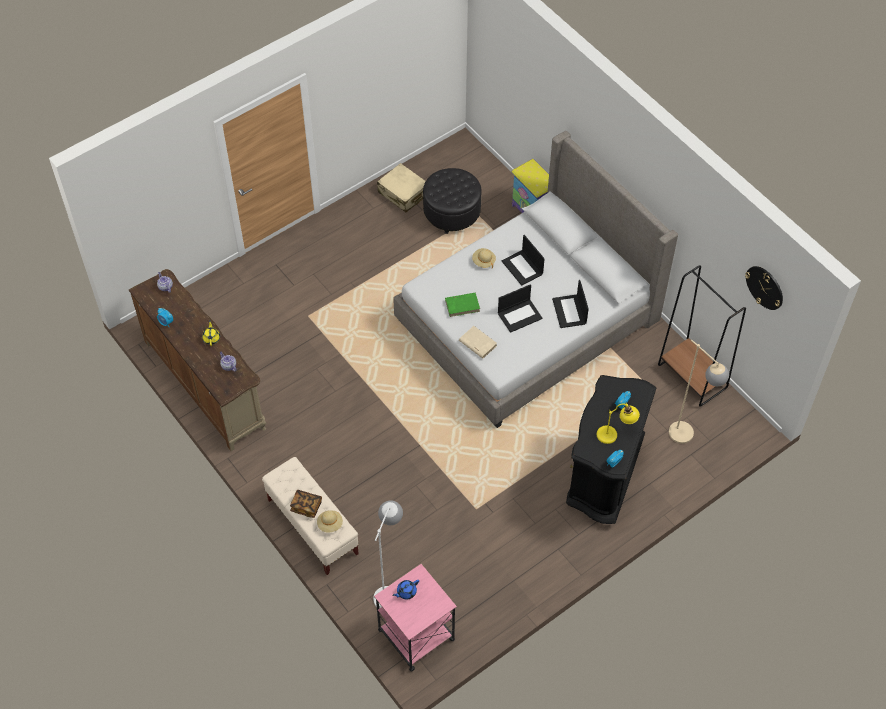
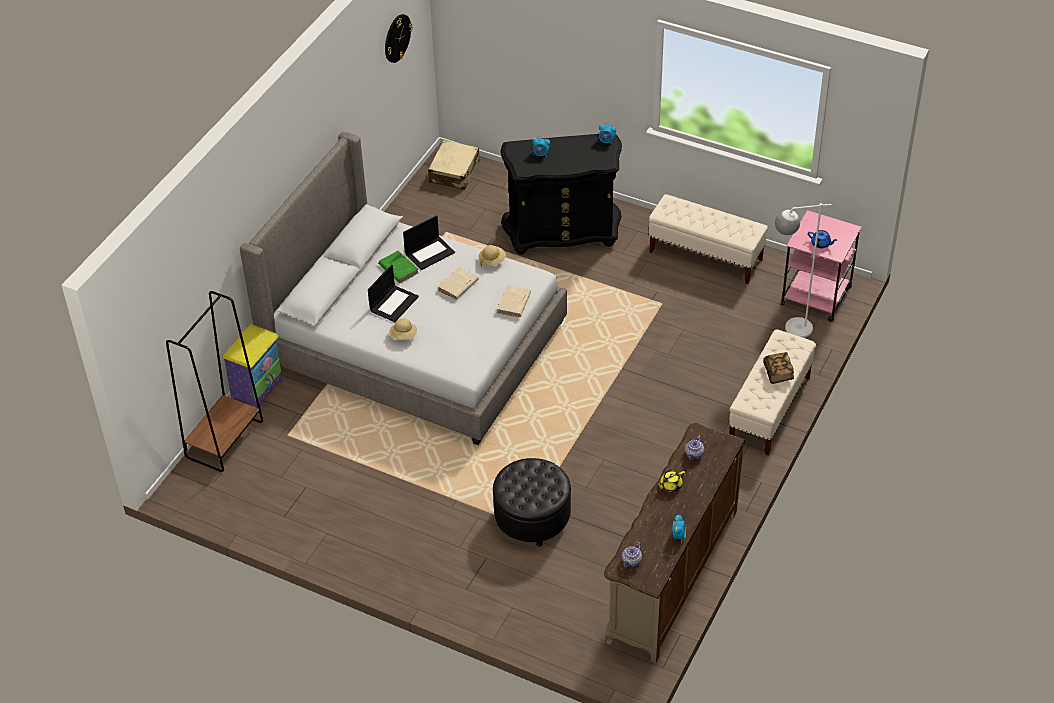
camera: 115 degrees left, 10 degrees down
beige hat [317,510,343,533] -> beige hat moved to [479,245,506,267]
beige suitcase [377,163,426,212] -> beige suitcase moved to [428,140,480,190]
black ottoman [423,168,482,234] -> black ottoman moved to [493,458,571,547]
green book [445,293,480,317] -> green book moved to [378,251,418,283]
laptop [498,284,543,333] -> beige book [437,267,479,300]
yellow table lamp [596,402,640,444] -> none
clothes rack [658,265,746,406] -> clothes rack moved to [166,291,263,472]
beige floor lamp [669,339,729,444] -> none
none -> beige bench [648,194,768,284]

